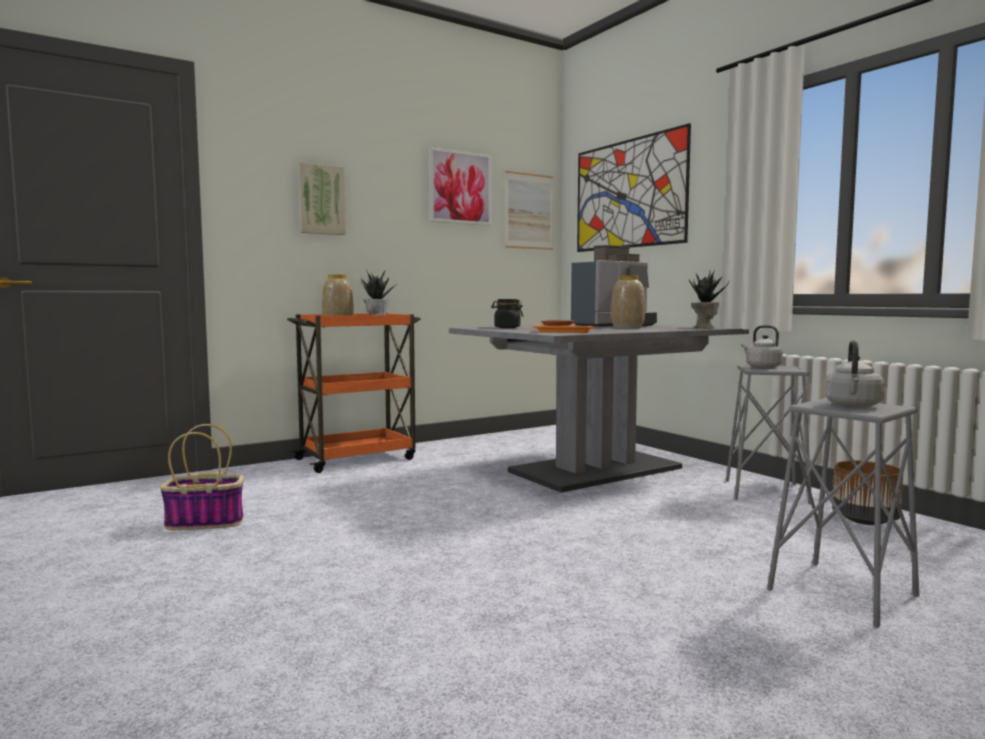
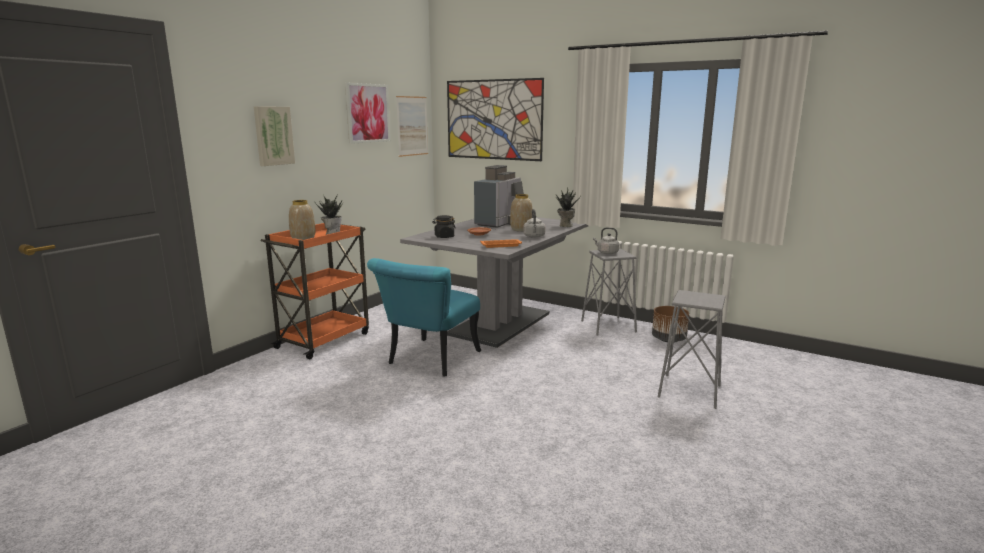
camera: 25 degrees left, 10 degrees up
basket [160,424,244,530] -> none
grey kettle [825,340,884,407] -> grey kettle moved to [523,209,546,238]
none -> turquoise chair [367,258,481,377]

